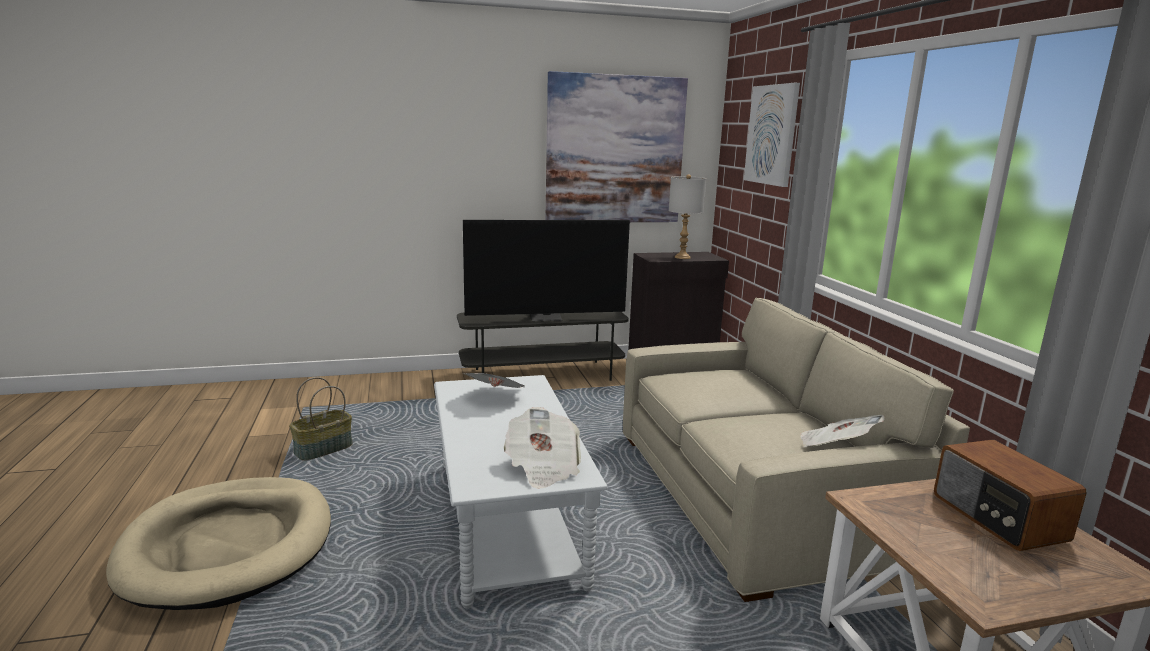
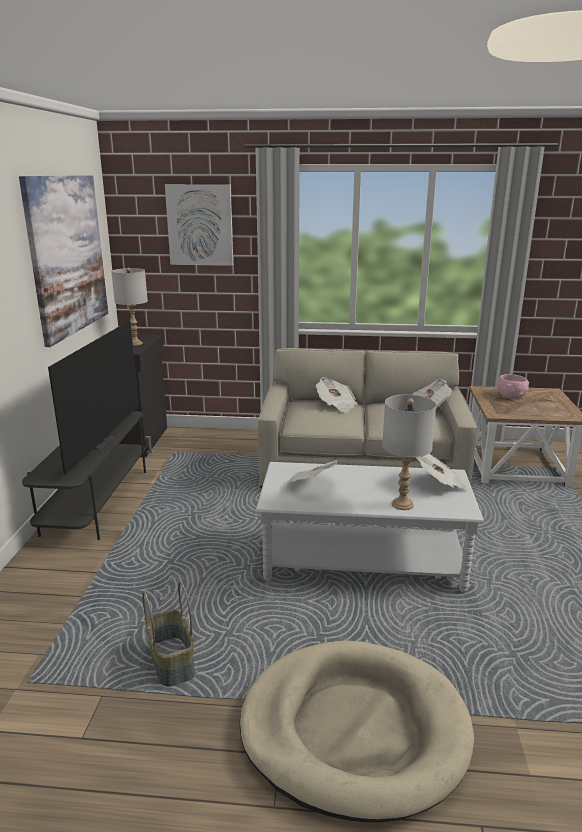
camera: 70 degrees left, 5 degrees up
radio [934,440,1087,551] -> pink bowl [497,374,529,398]
none -> newspaper [316,377,358,413]
none -> grey table lamp [382,394,436,510]

